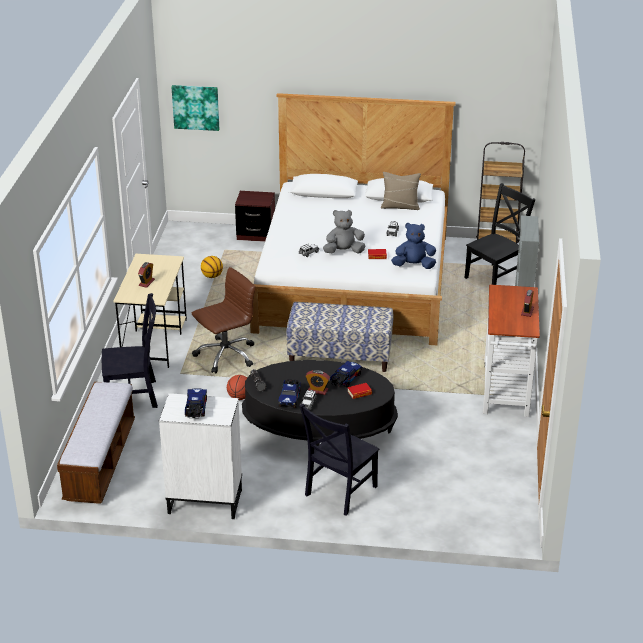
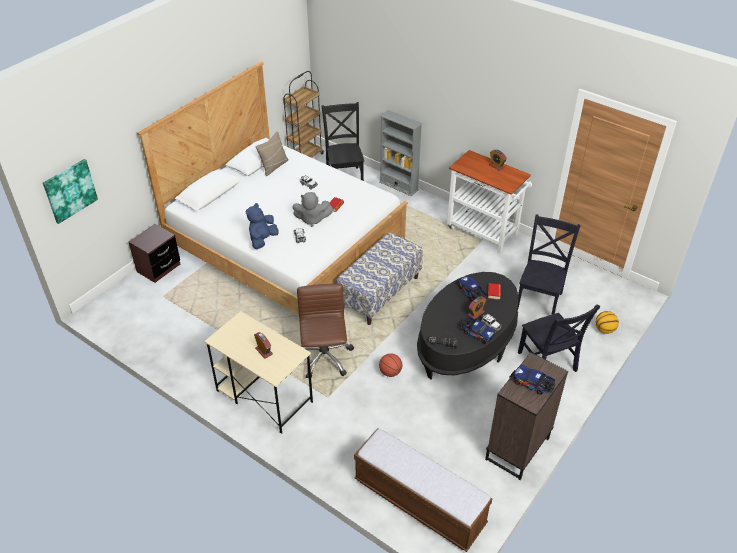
camera: 60 degrees left, 10 degrees up
black chair [102,293,158,408] -> black chair moved to [517,214,581,315]
white dresser [159,393,242,519] -> brown dresser [485,352,568,480]
basketball [201,256,223,278] -> basketball moved to [596,311,619,334]
grey plush toy [323,210,366,253] -> grey plush toy turned 105 degrees counterclockwise [292,192,333,227]
blue plush toy [391,223,436,269] -> blue plush toy moved to [246,203,278,249]

